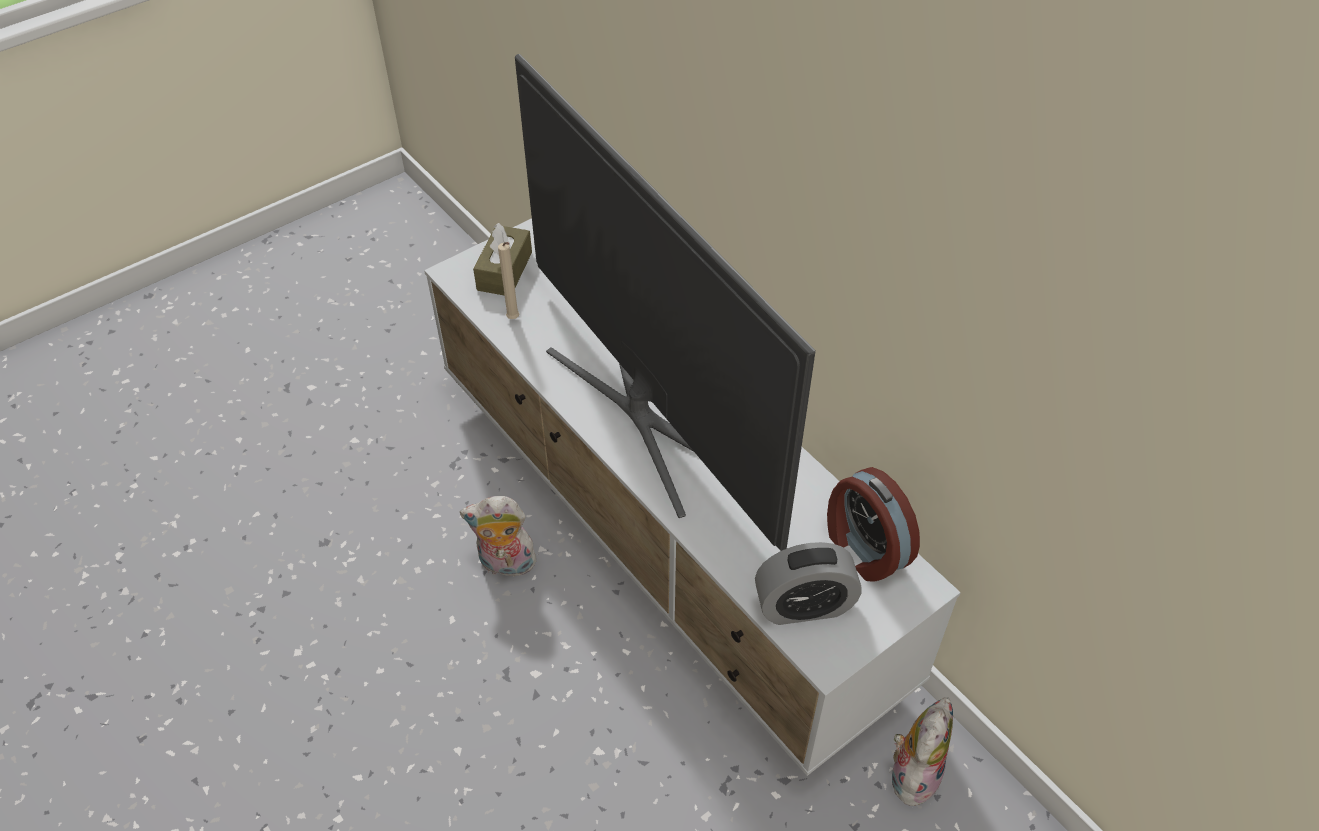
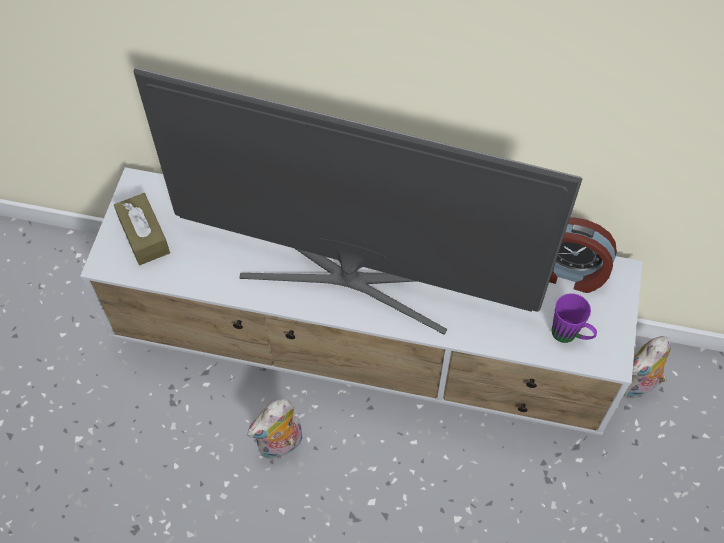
camera: 40 degrees left, 10 degrees up
beige candle [498,242,519,319] -> none
alarm clock [755,542,861,625] -> purple mug [551,293,597,343]
plush toy [892,697,953,810] -> plush toy turned 120 degrees counterclockwise [623,336,671,399]

